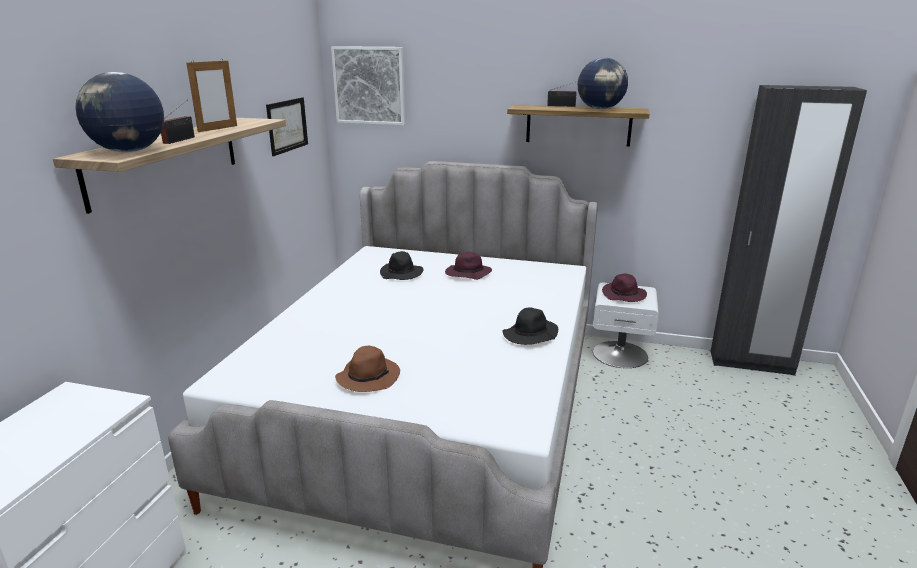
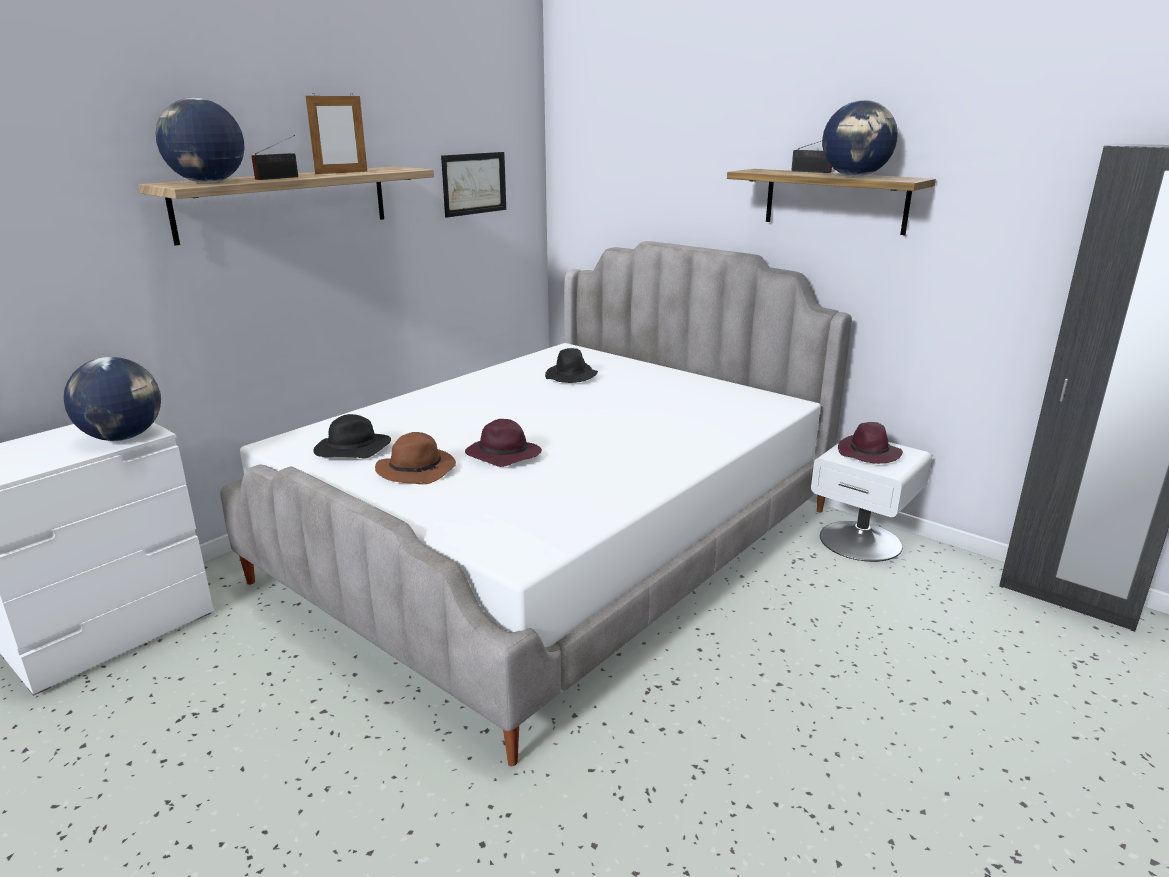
camera: 25 degrees right, 0 degrees up
picture [331,46,405,125] -> none
purple hat [445,252,492,280] -> purple hat moved to [465,419,542,467]
black hat [503,308,558,345] -> black hat moved to [313,414,391,459]
none -> globe [64,357,161,441]

